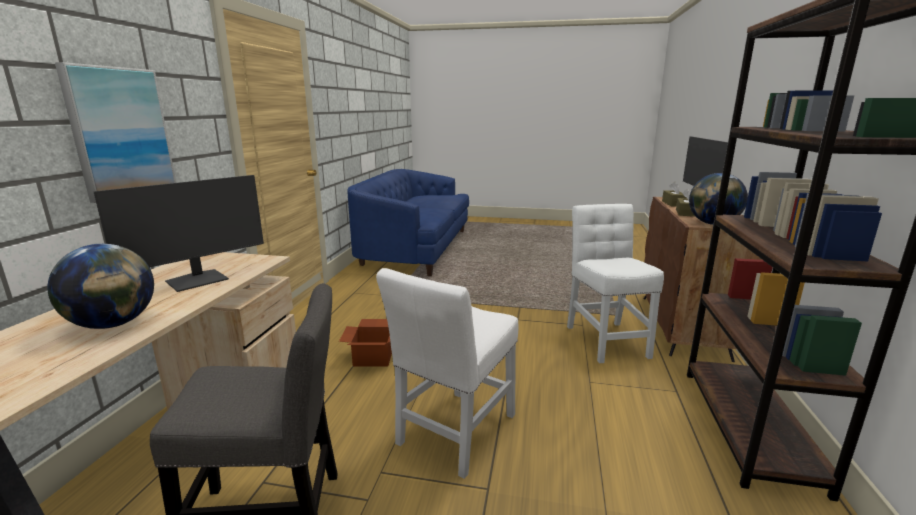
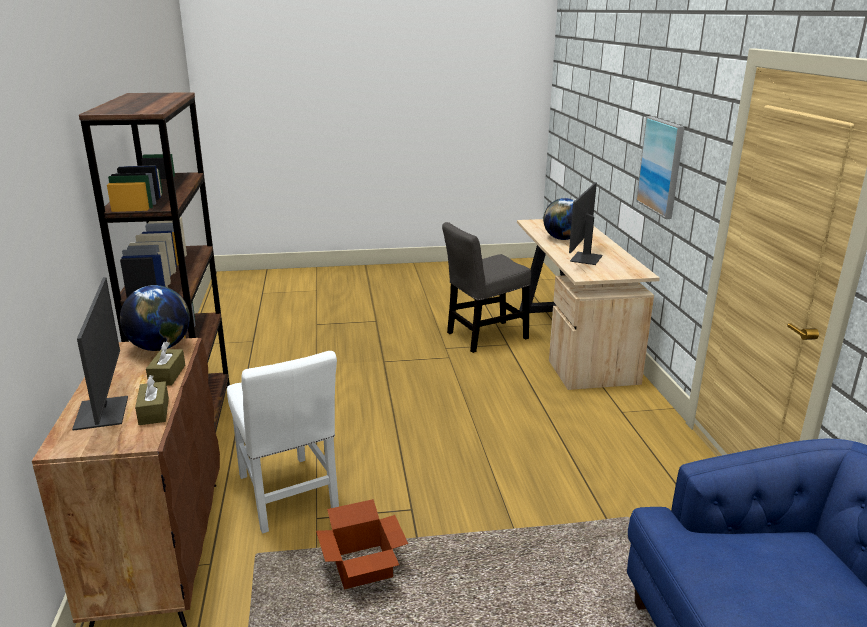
camera: 160 degrees right, 5 degrees up
cardboard box [339,319,392,366] -> cardboard box moved to [316,499,408,589]
white chair [376,268,518,479] -> none

